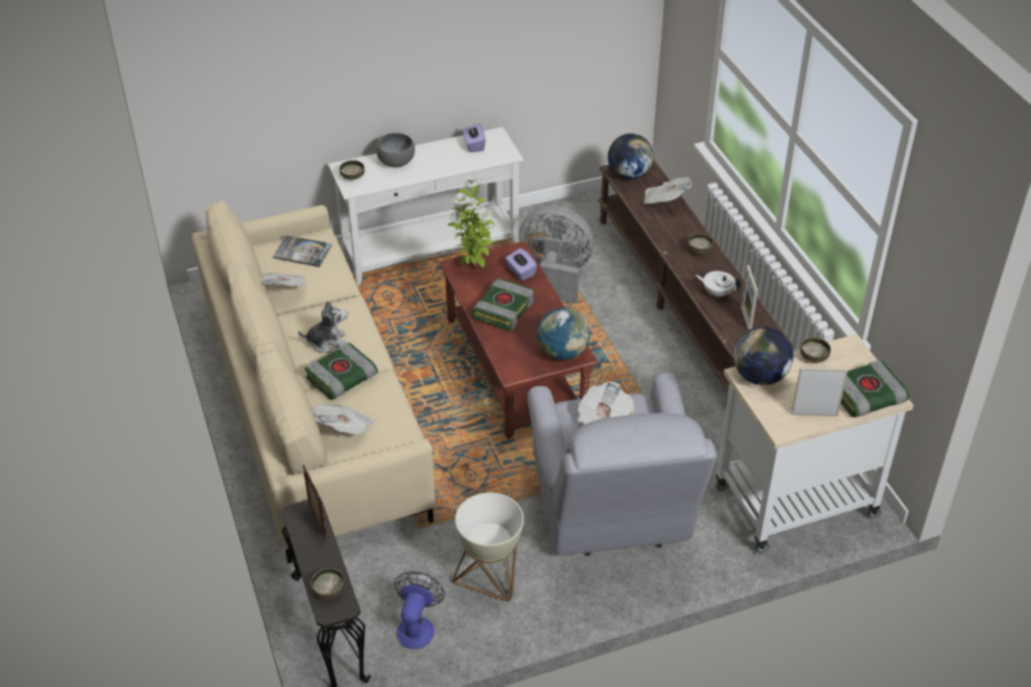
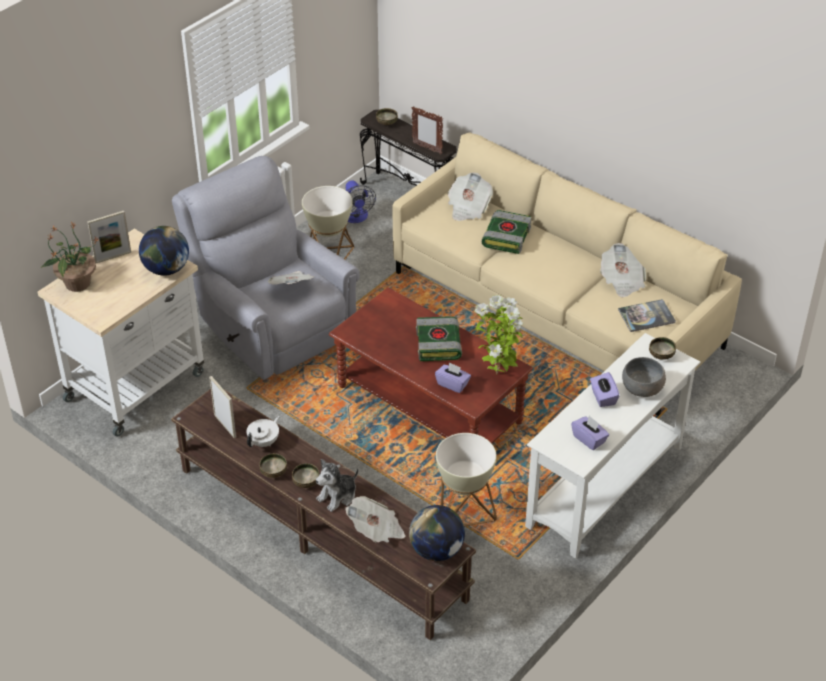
camera: 150 degrees right, 0 degrees up
plush toy [298,300,348,353] -> plush toy moved to [316,459,358,512]
grey fan [519,205,594,304] -> planter [436,433,497,527]
globe [538,307,590,360] -> none
white teapot [695,271,741,298] -> white teapot turned 45 degrees counterclockwise [246,416,280,447]
bowl [800,337,831,362] -> bowl moved to [259,453,287,478]
book [841,360,909,417] -> potted plant [41,222,99,292]
none -> purple tissue box [590,372,619,407]

